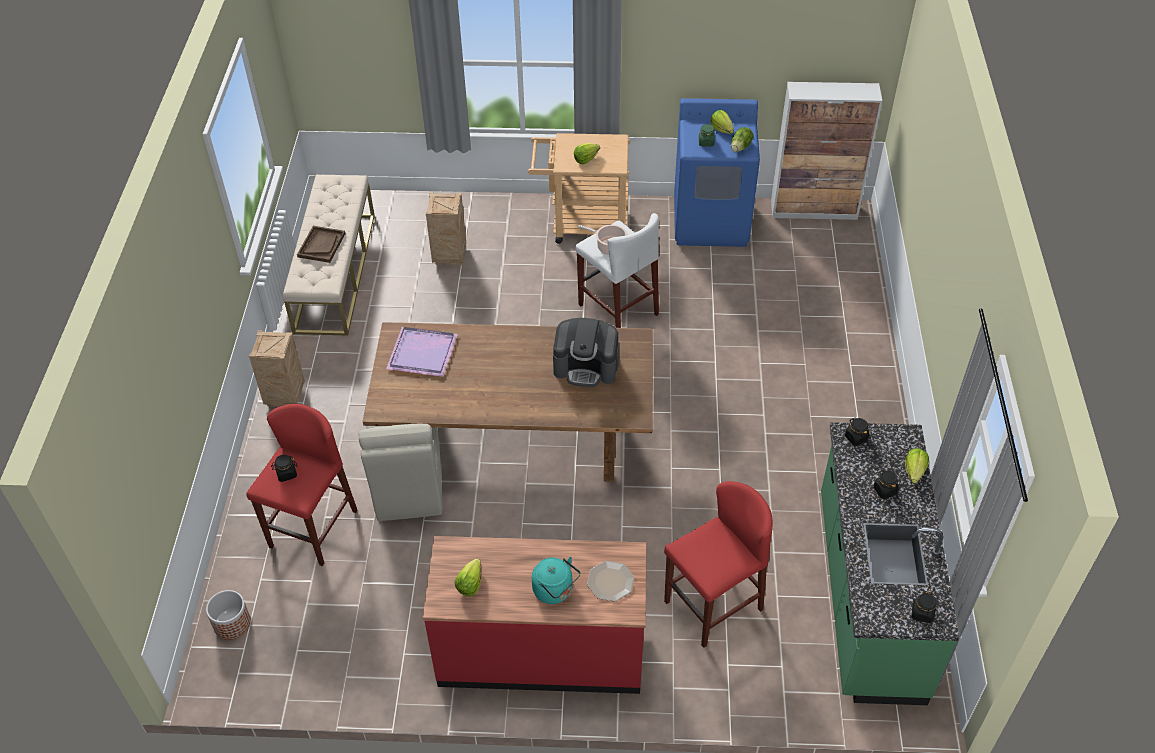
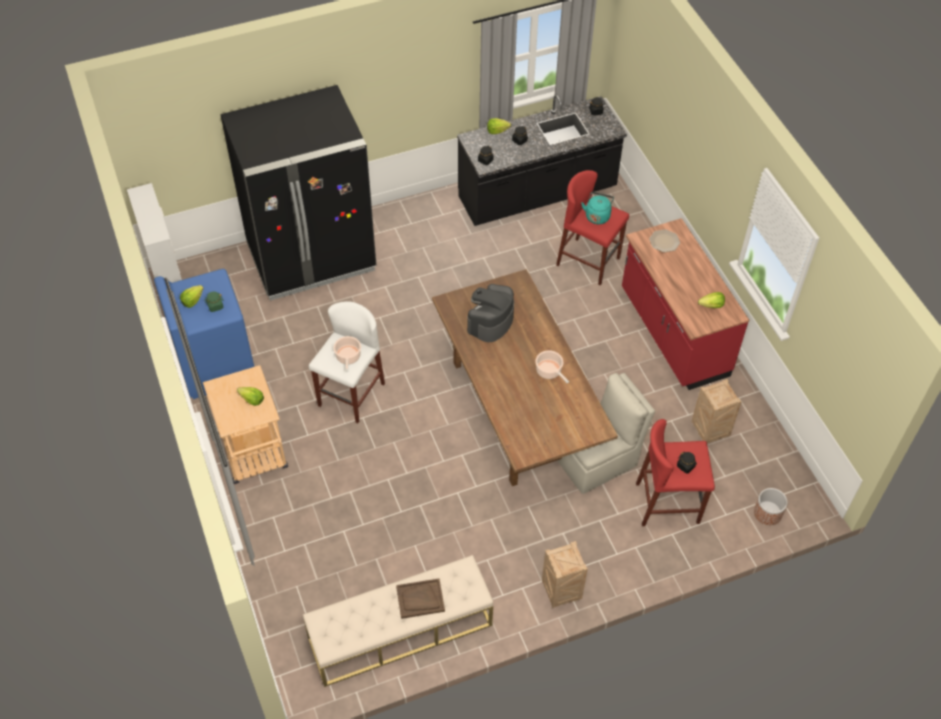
camera: 115 degrees left, 5 degrees up
purple tray [386,327,458,377] -> none
crate [426,193,466,266] -> crate moved to [691,379,742,443]
turquoise kettle [532,557,580,604] -> turquoise kettle moved to [581,192,614,224]
coffee machine [553,318,619,387] -> coffee machine turned 135 degrees counterclockwise [467,284,514,342]
lettuce [731,127,754,152] -> none
green counter [821,422,959,705] -> black counter [457,95,627,226]
none -> black fridge [221,85,376,301]
none -> cooking pot [535,350,569,383]

